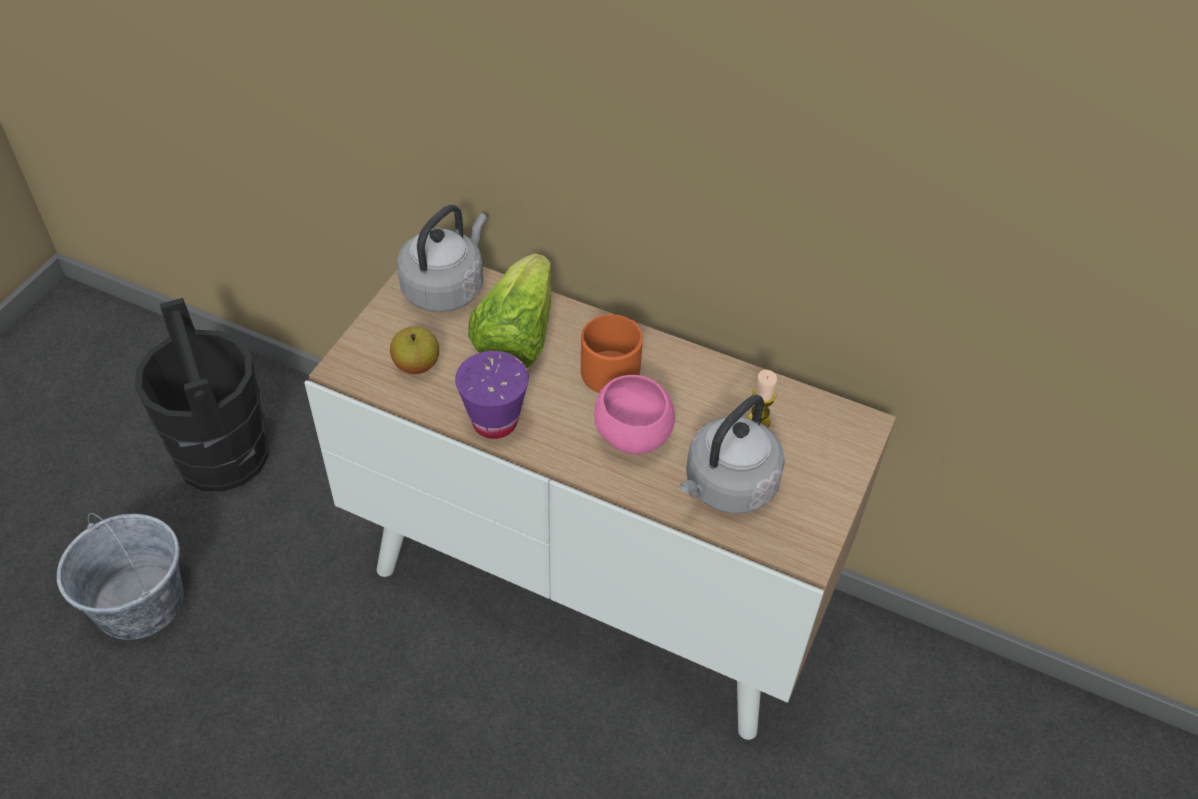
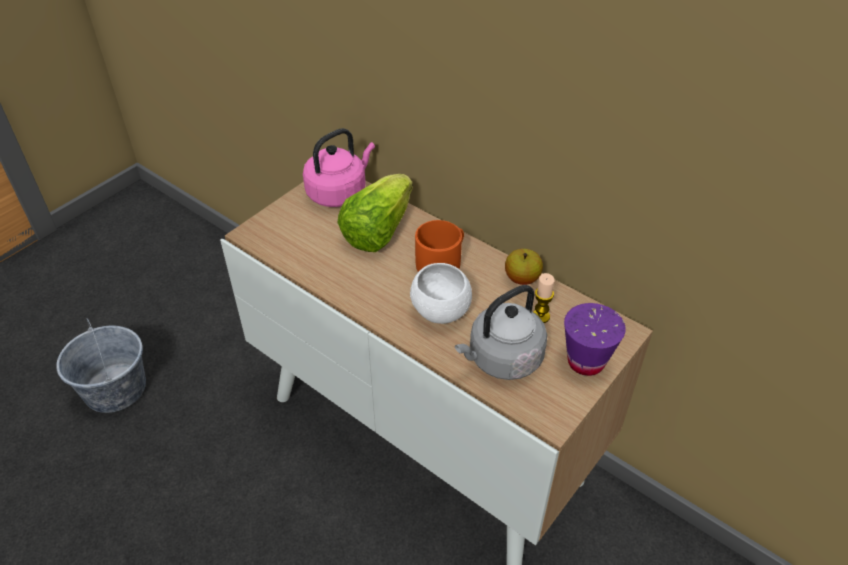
camera: 15 degrees right, 5 degrees down
black bucket [135,298,269,492] -> none
apple [390,327,439,374] -> apple moved to [505,249,543,285]
grey kettle [397,205,487,312] -> pink kettle [303,128,375,207]
purple cup [455,351,529,439] -> purple cup moved to [564,303,626,376]
pink bowl [594,375,675,454] -> white bowl [410,263,472,324]

